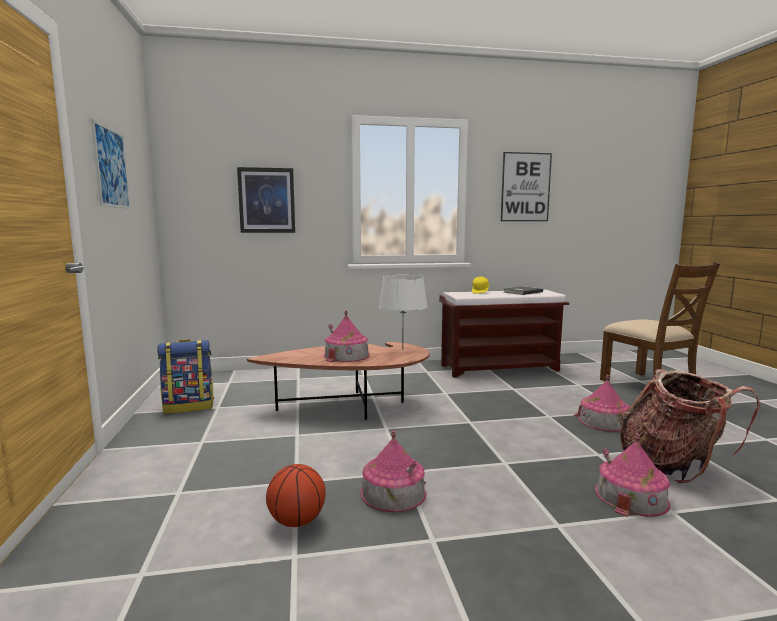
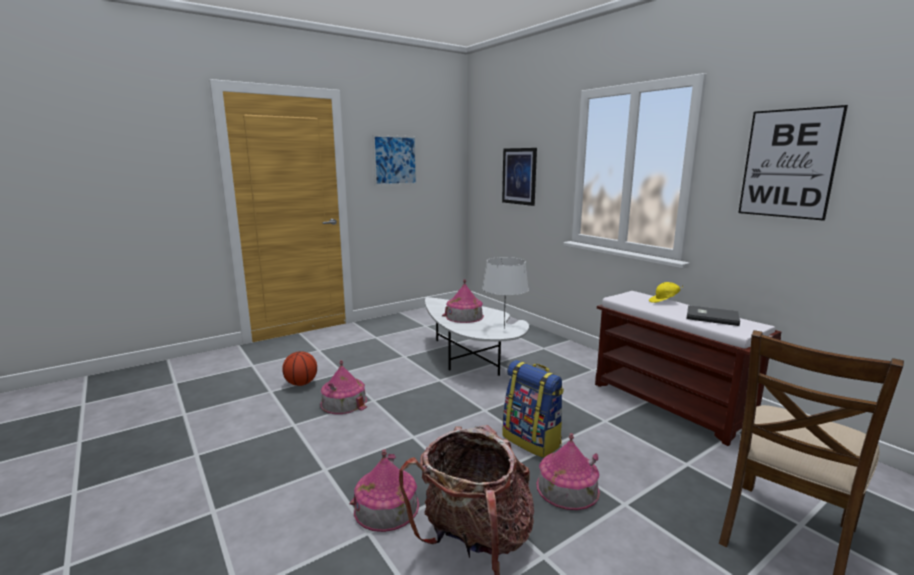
camera: 65 degrees right, 5 degrees up
backpack [157,340,214,414] -> backpack moved to [503,360,564,458]
brown coffee table [247,342,430,420] -> white coffee table [425,297,529,376]

